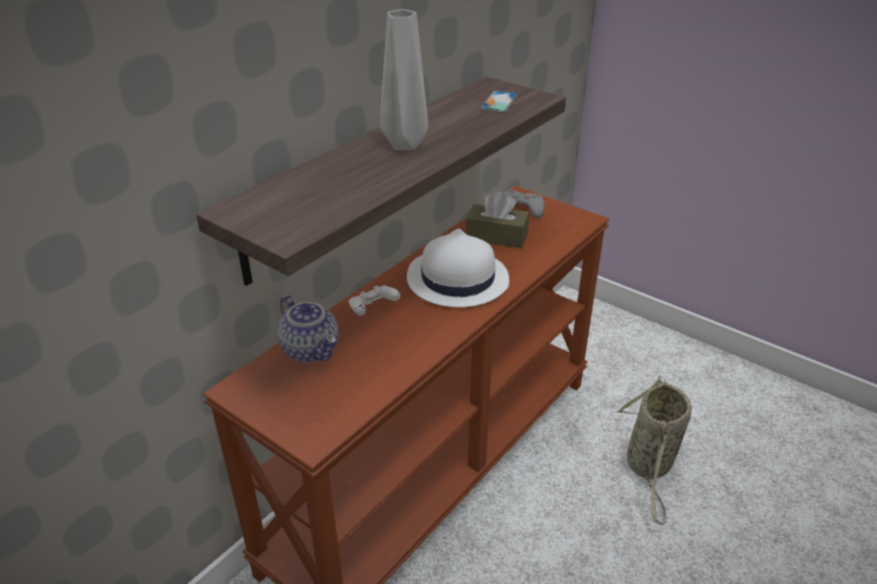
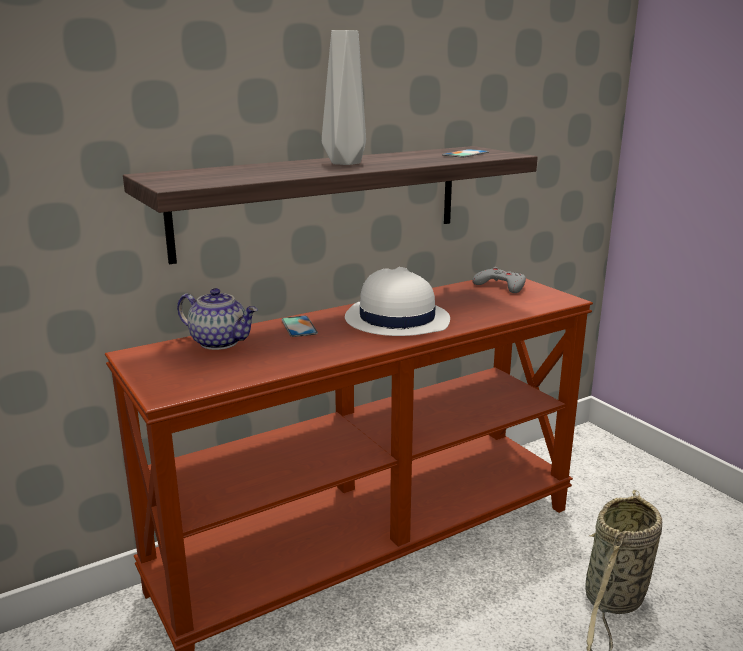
camera: 20 degrees right, 15 degrees down
teapot [278,295,339,363] -> teapot turned 45 degrees counterclockwise [177,288,258,350]
white game controller [349,285,400,315] -> phone [281,316,318,337]
brown tissue box [466,192,529,248] -> none

